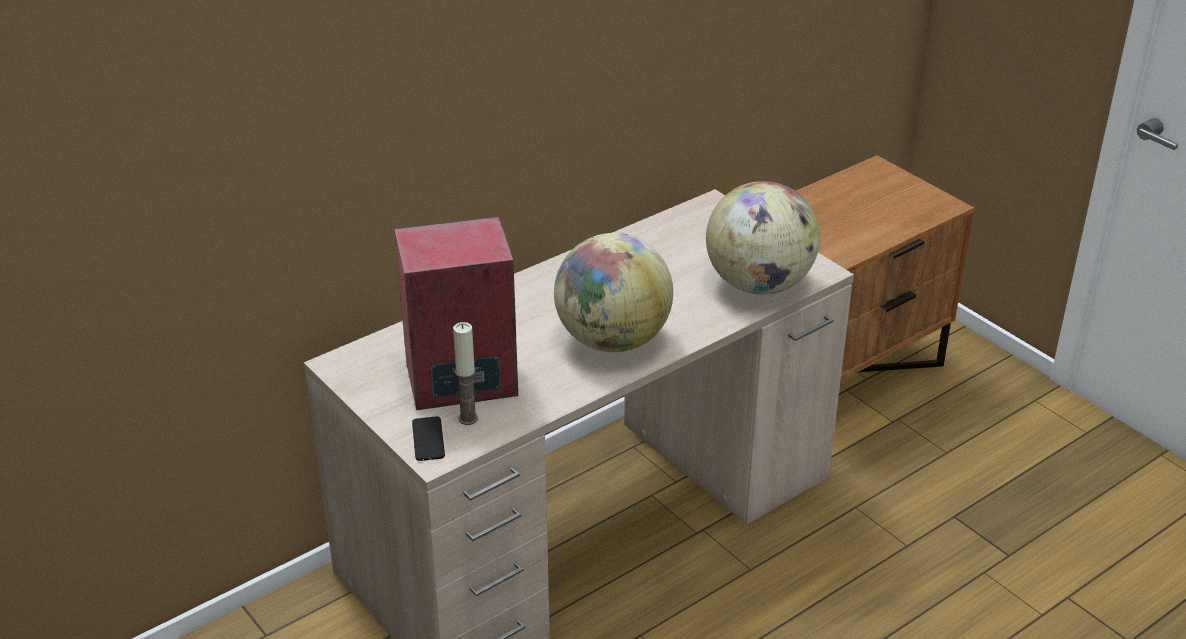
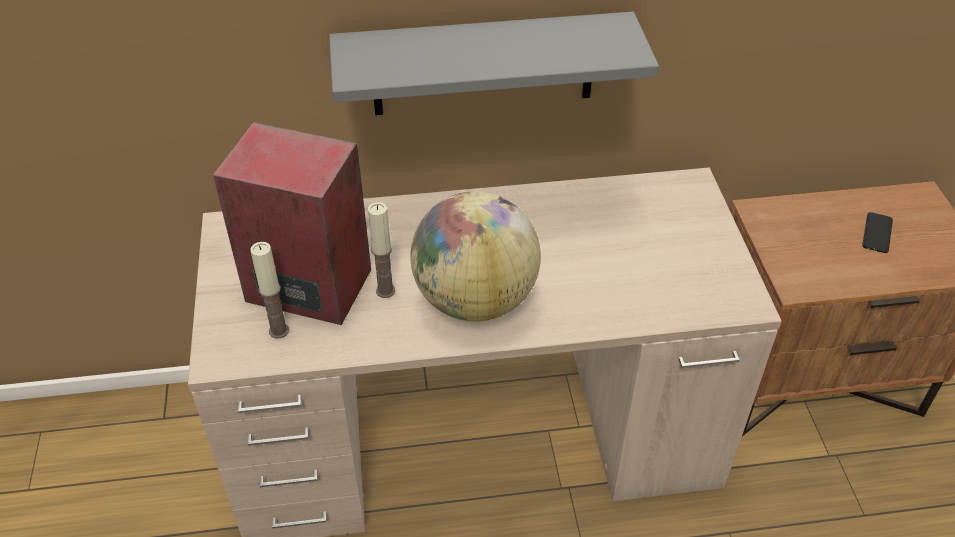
camera: 30 degrees right, 10 degrees up
phone [412,416,445,461] -> phone moved to [862,212,893,253]
globe [706,181,820,295] -> none
none -> grey shelf [329,12,659,115]
none -> candle [368,202,395,298]

